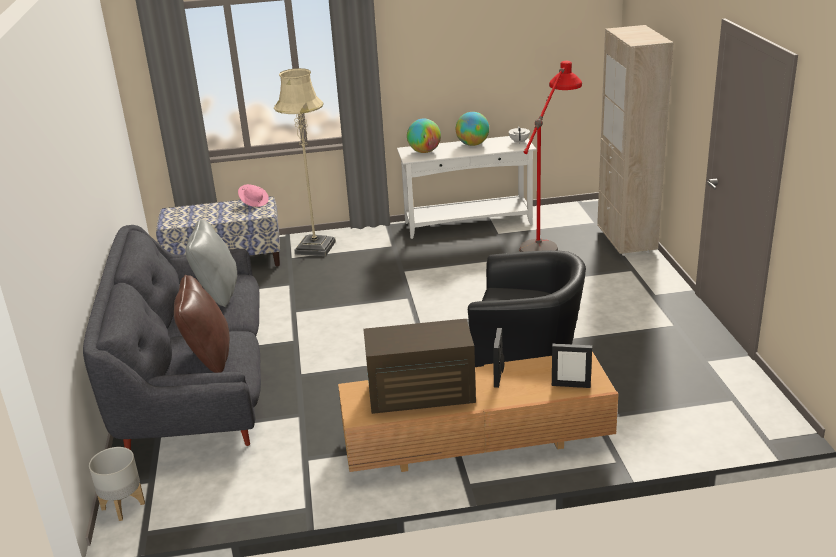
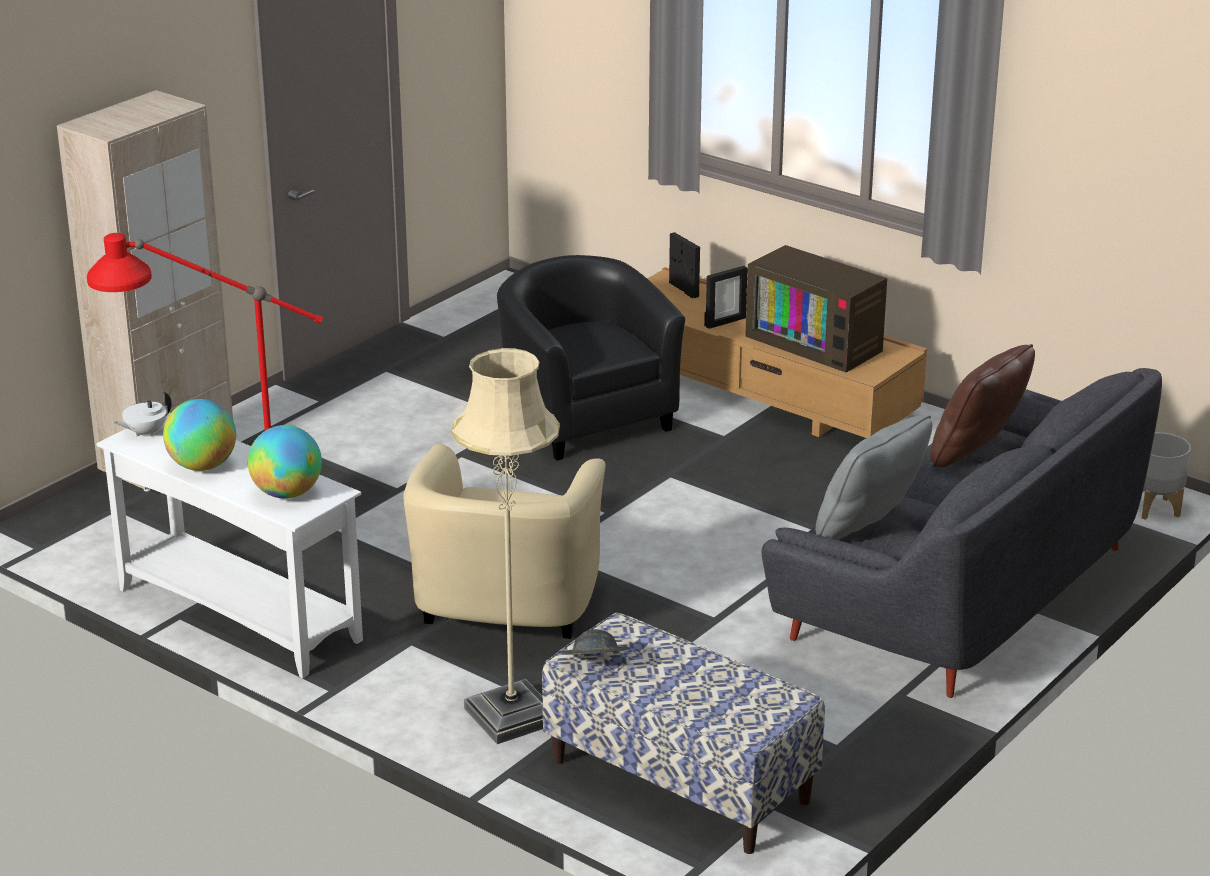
camera: 135 degrees left, 0 degrees up
pink hat [238,184,269,207] -> grey hat [560,629,631,655]
none -> beige armchair [403,444,606,639]

